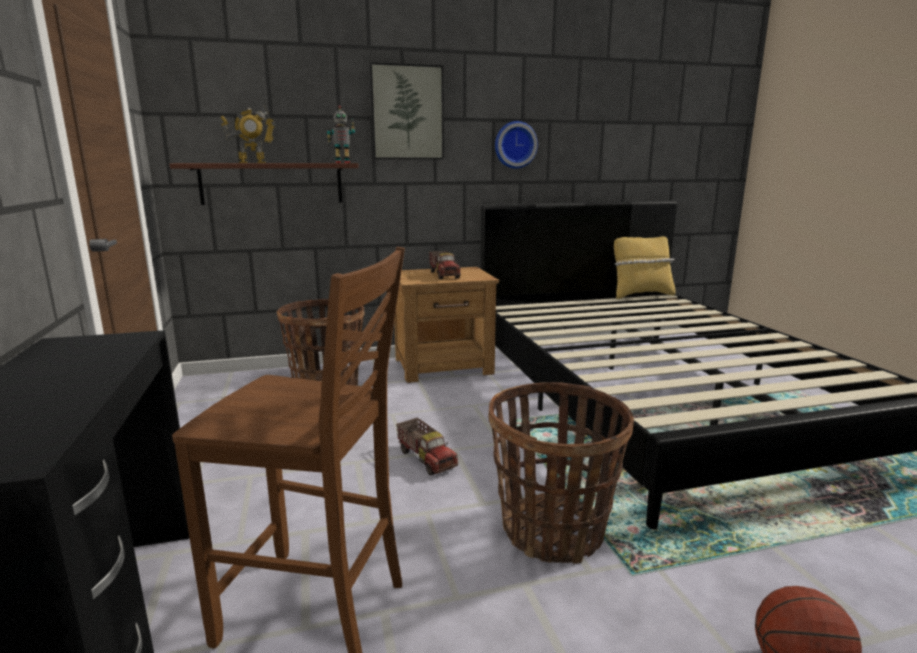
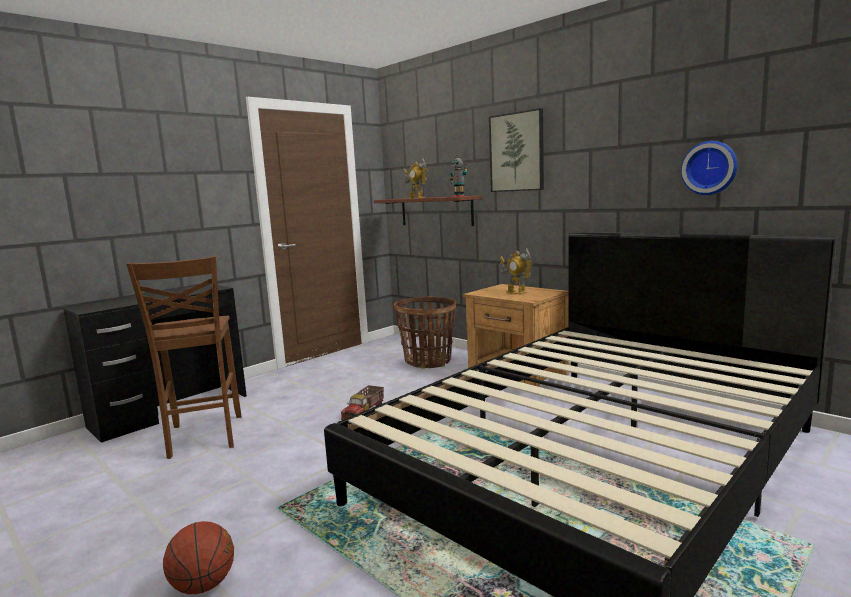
camera: 60 degrees right, 5 degrees down
toy truck [429,251,461,279] -> toy robot [500,248,533,295]
basket [489,382,634,564] -> none
wall clock [495,121,538,169] -> wall clock moved to [681,141,738,195]
yellow pillow [614,236,676,299] -> none

